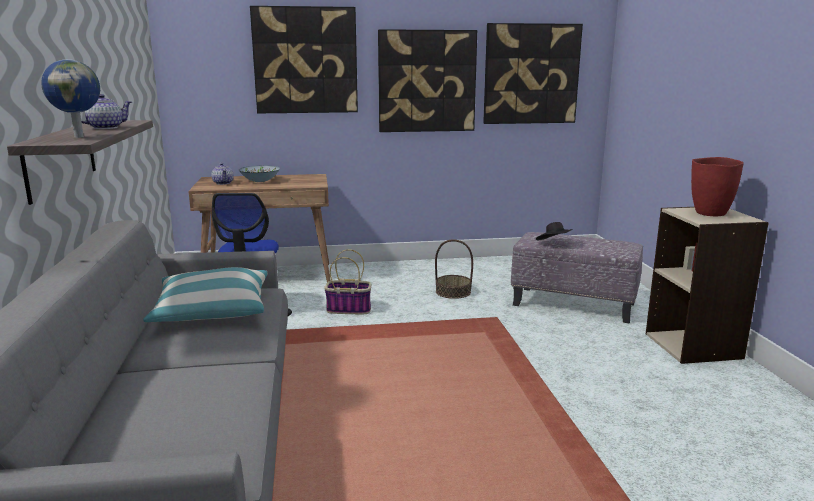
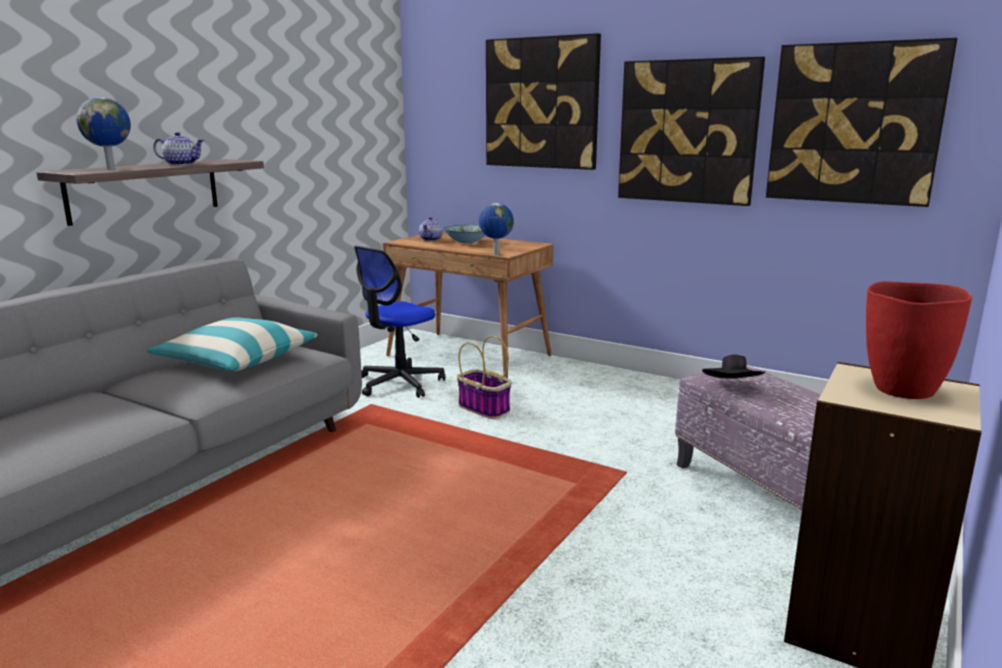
camera: 40 degrees right, 0 degrees up
basket [435,239,473,299] -> none
none -> globe [479,203,514,255]

